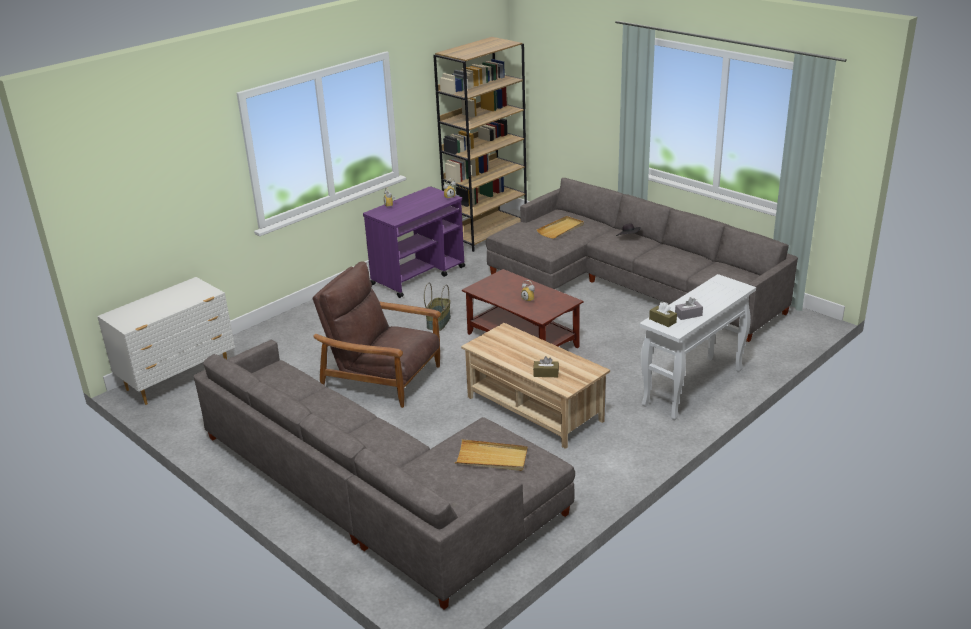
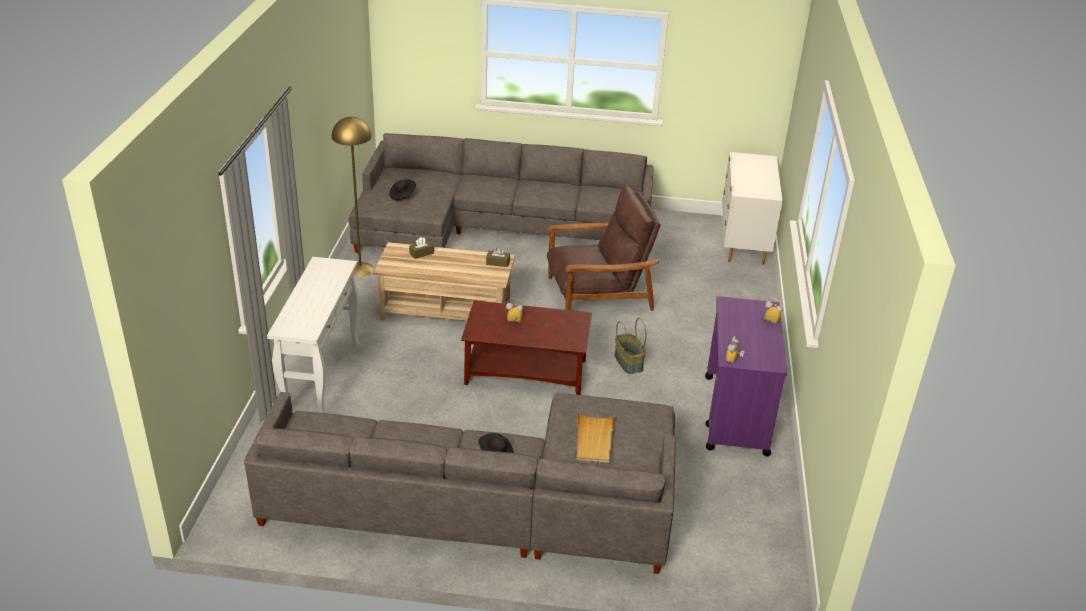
camera: 140 degrees right, 5 degrees up
brown bookcase [433,37,527,252] -> none
beige tray [455,439,528,471] -> black hat [389,179,416,201]
brown tissue box [649,302,677,327] -> brown tissue box moved to [486,247,510,267]
grey tissue box [675,297,703,320] -> none
none -> yellow floor lamp [332,117,374,277]

